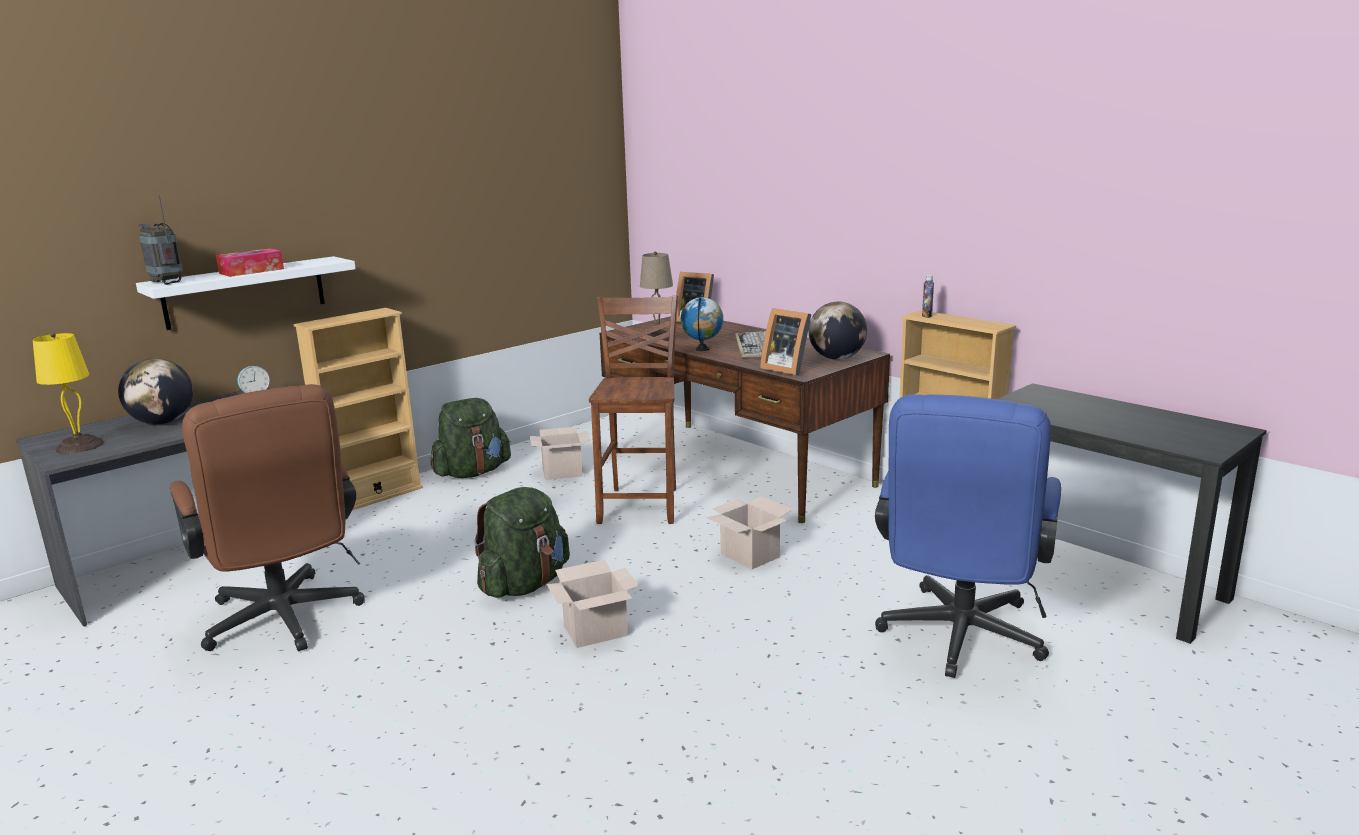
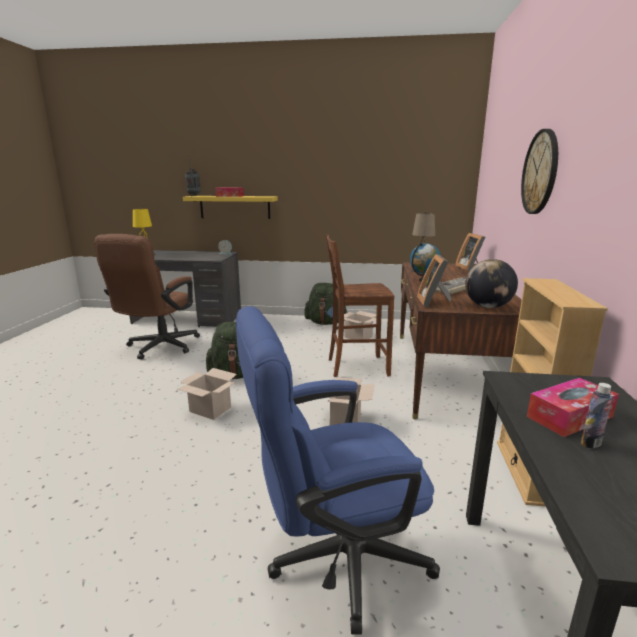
camera: 50 degrees right, 0 degrees up
globe [118,358,193,424] -> none
white shelf [136,256,356,330] -> yellow shelf [183,196,278,219]
beige bookcase [294,308,423,510] -> none
brown chair [589,296,678,524] -> brown chair turned 150 degrees counterclockwise [326,234,394,377]
bottle [922,275,934,318] -> bottle moved to [581,383,613,448]
none -> wall clock [521,129,558,214]
none -> tissue box [527,378,619,437]

